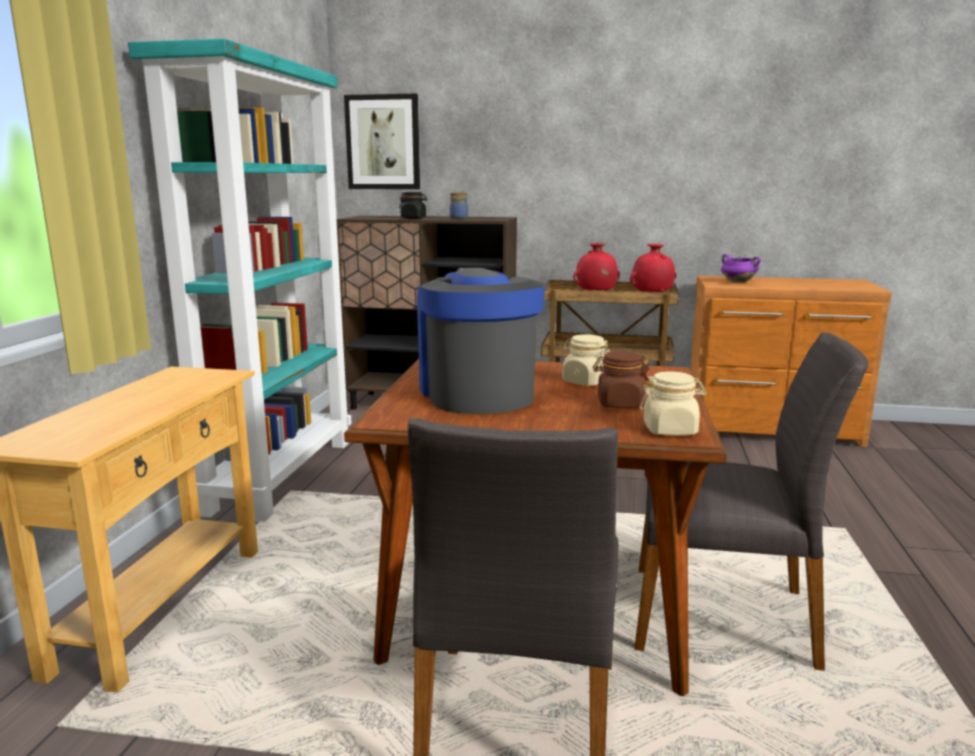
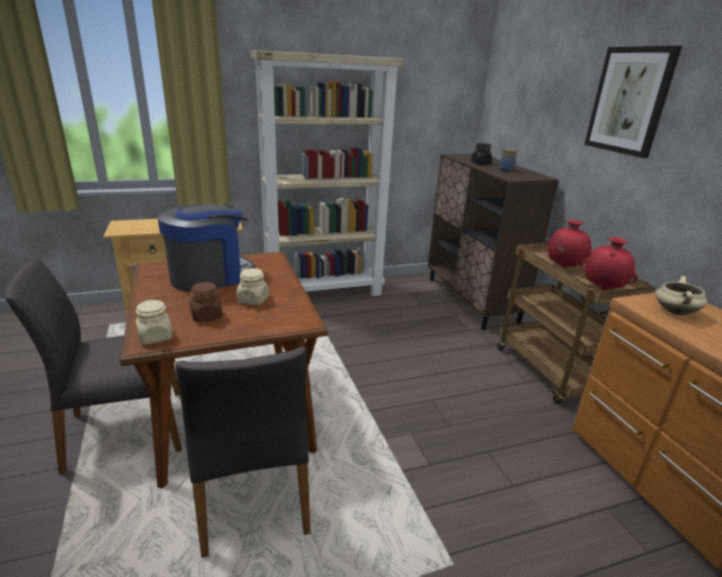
camera: 60 degrees right, 10 degrees up
turquoise bookcase [128,39,352,522] -> beige bookcase [250,50,404,296]
picture [344,94,420,189] -> picture moved to [584,46,682,158]
purple cooking pot [721,254,761,283] -> beige cooking pot [655,276,707,315]

